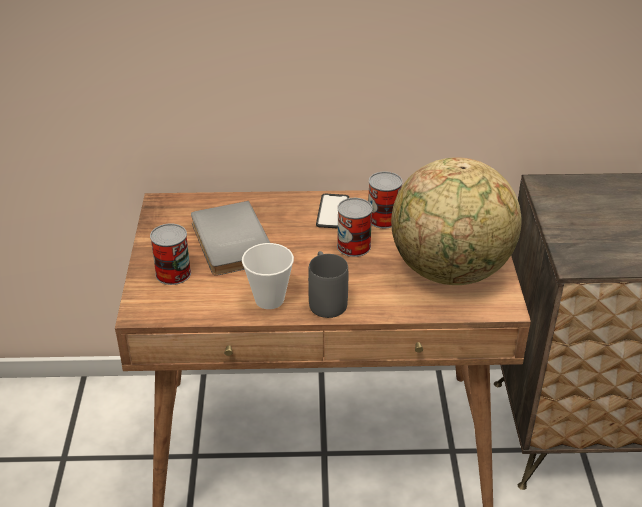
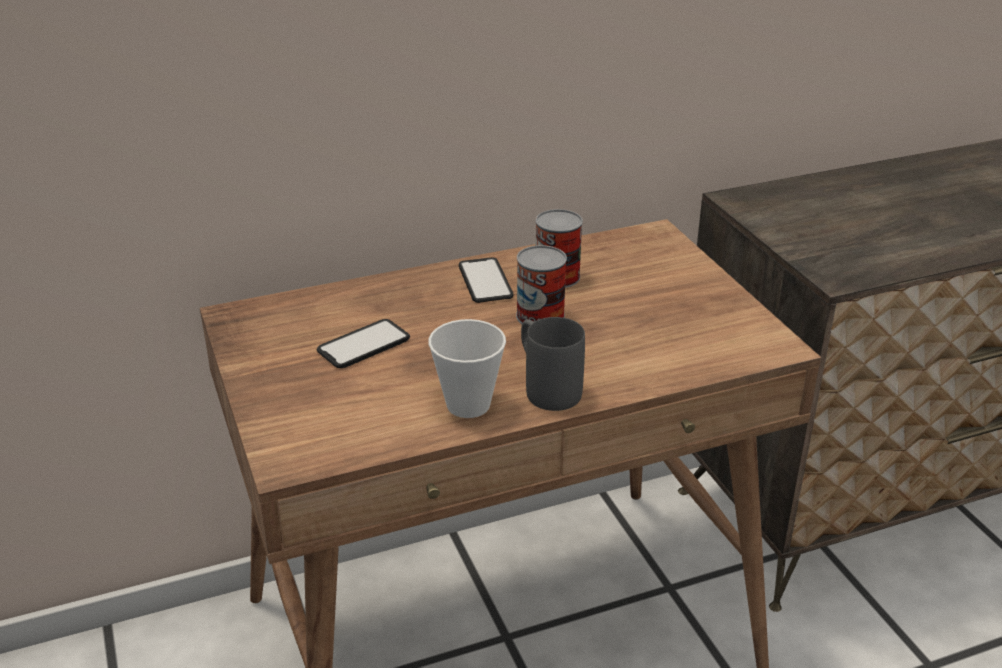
camera: 20 degrees left, 5 degrees down
can [150,223,191,285] -> none
grey book [191,201,270,276] -> phone [317,319,410,368]
globe [391,157,522,285] -> none

